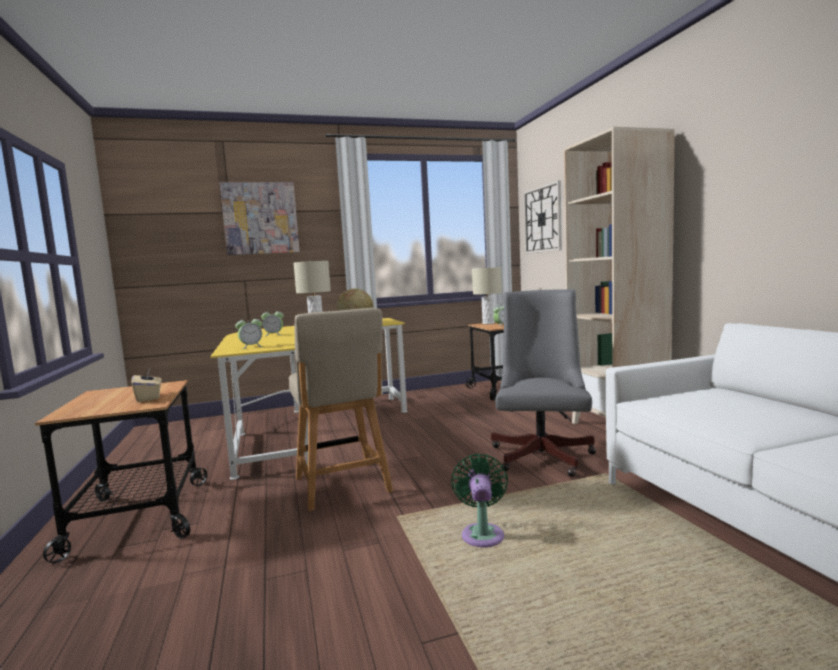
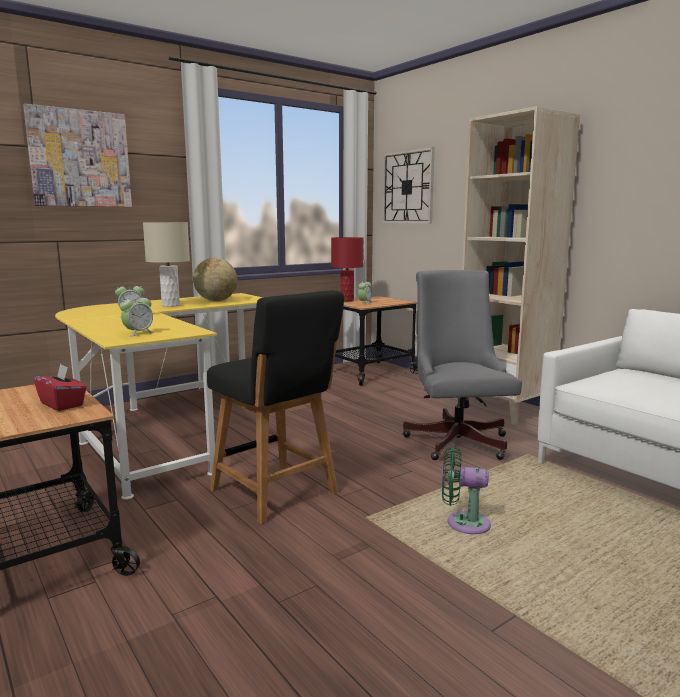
camera: 20 degrees left, 5 degrees up
beige tissue box [131,368,162,402] -> red tissue box [34,364,87,411]
beige chair [289,308,393,511] -> black chair [207,290,344,524]
green fan [452,454,508,547] -> green fan turned 60 degrees counterclockwise [442,447,491,534]
beige table lamp [472,267,502,324] -> red table lamp [331,237,364,301]

